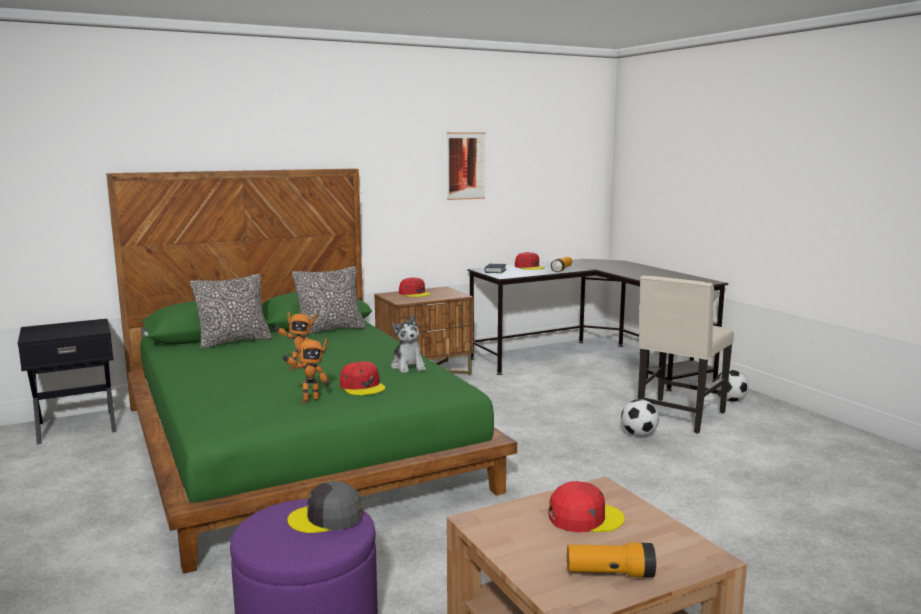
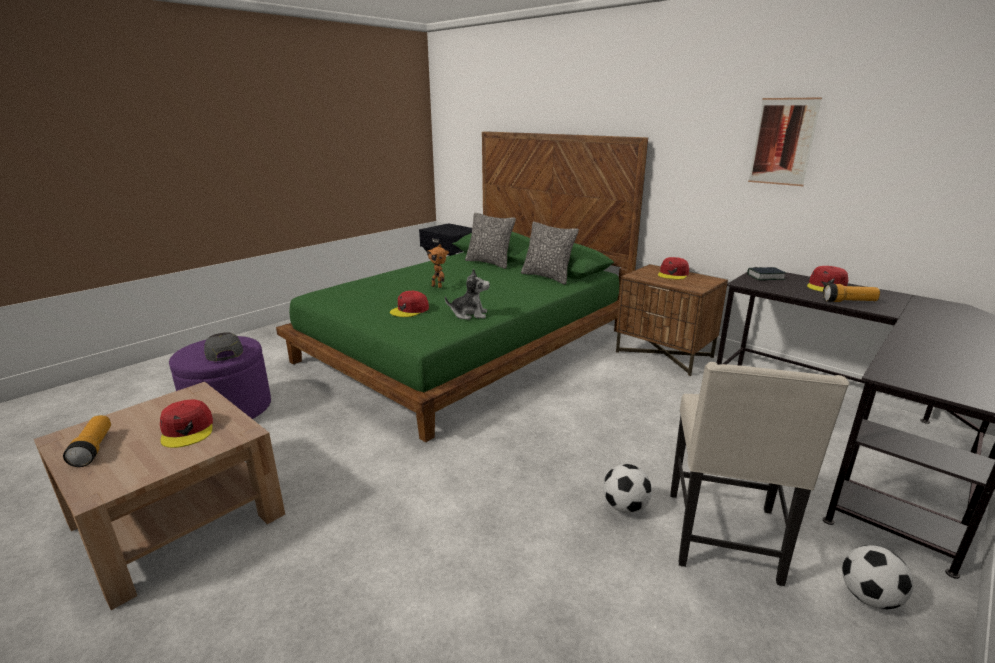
camera: 70 degrees right, 10 degrees up
toy robot [283,338,329,404] -> none
plush toy [391,315,426,373] -> plush toy turned 135 degrees counterclockwise [445,269,490,320]
beige chair [638,275,734,434] -> beige chair turned 90 degrees counterclockwise [670,362,849,586]

